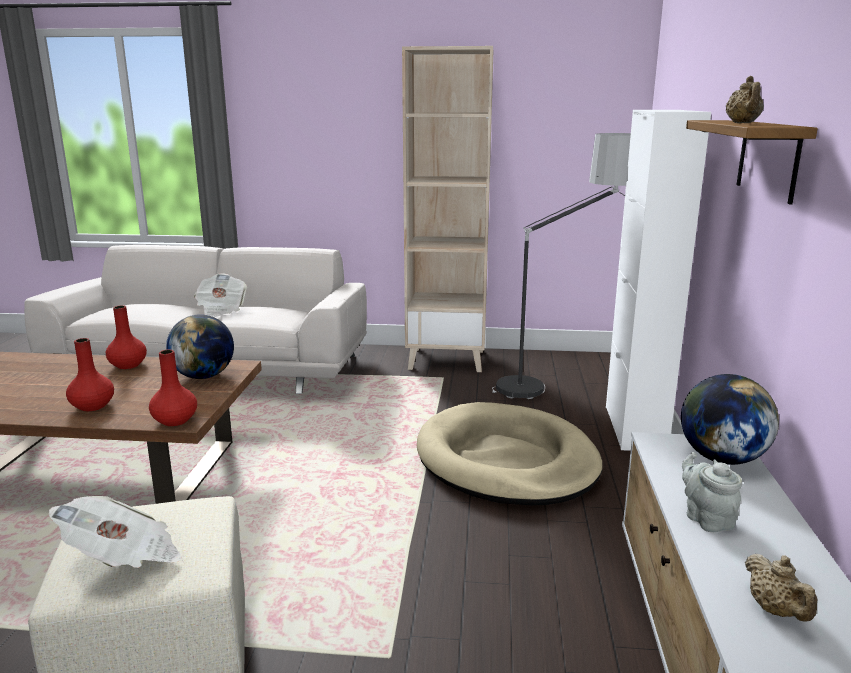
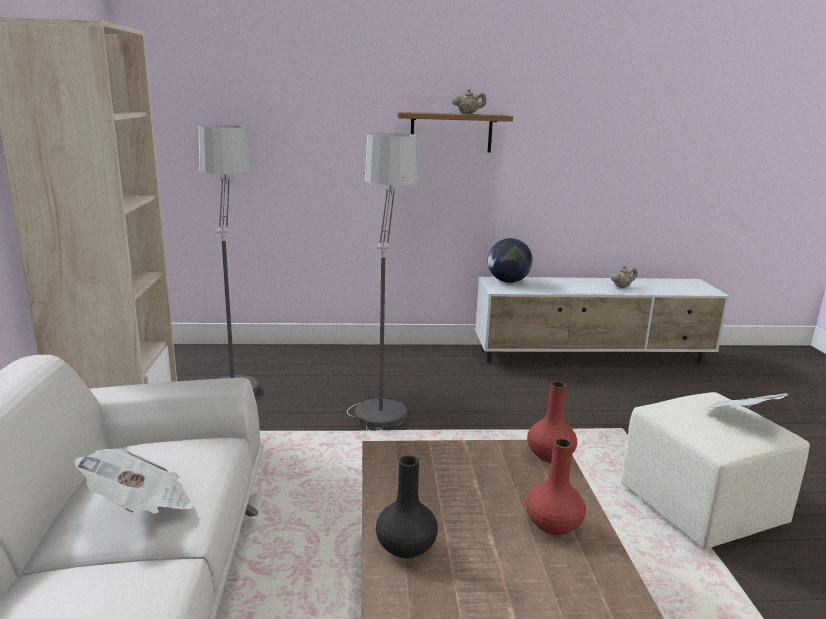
camera: 100 degrees left, 0 degrees up
red vase [106,305,147,369] -> black vase [376,455,438,559]
globe [166,314,234,379] -> none
beige dog bed [417,402,602,506] -> floor lamp [347,133,417,431]
white cabinet [606,110,711,451] -> none
grey teapot [682,452,742,532] -> none

